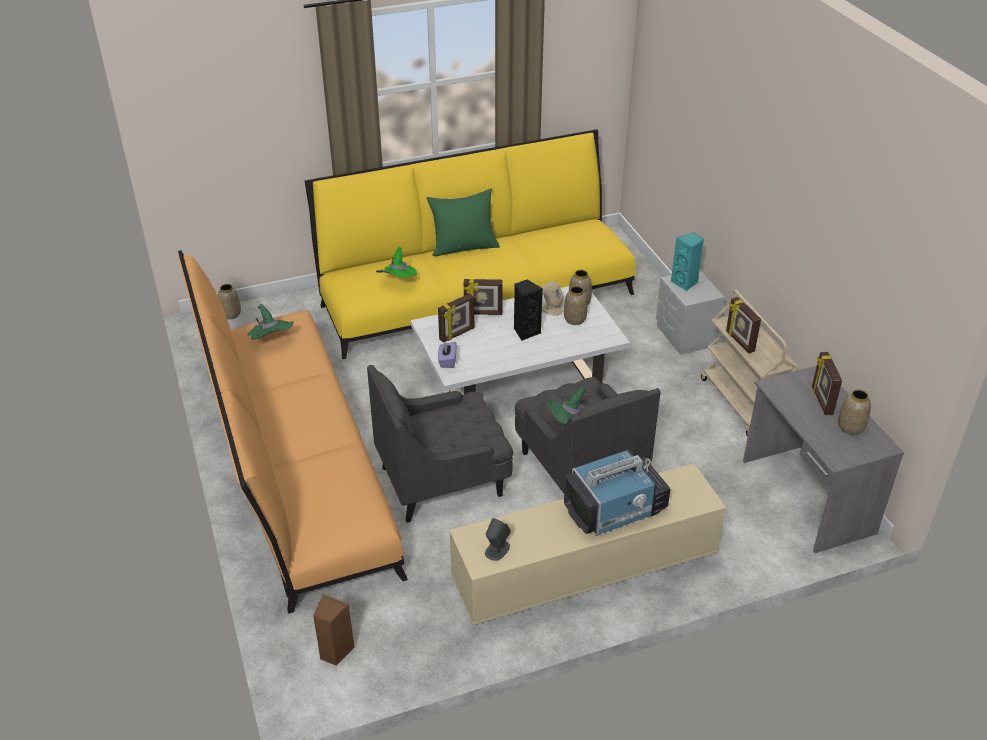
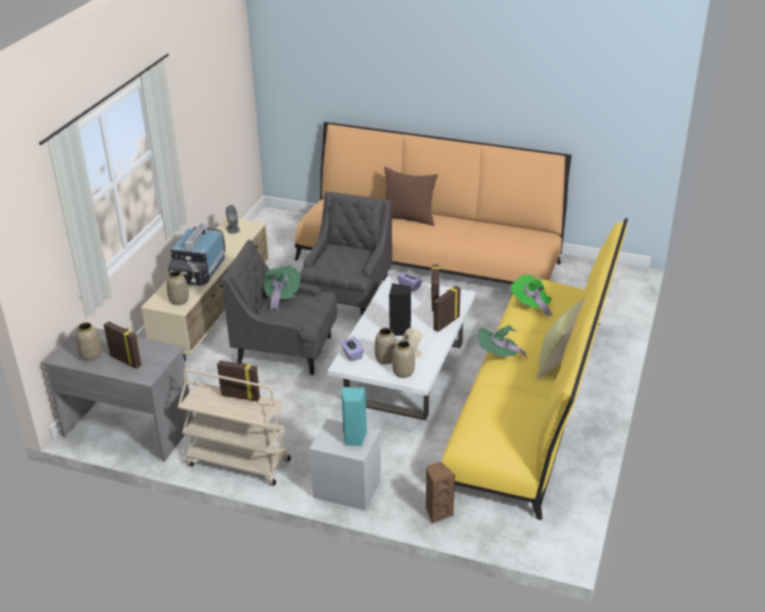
camera: 130 degrees right, 5 degrees down
vase [218,284,241,319] -> vase moved to [167,270,189,305]
green hat [247,304,294,340] -> green hat moved to [478,325,527,358]
brown speaker [313,594,355,666] -> brown speaker moved to [426,462,455,524]
green pillow [426,188,500,256] -> yellow pillow [537,298,585,379]
none -> purple tissue box [341,336,364,361]
none -> brown pillow [384,167,438,226]

